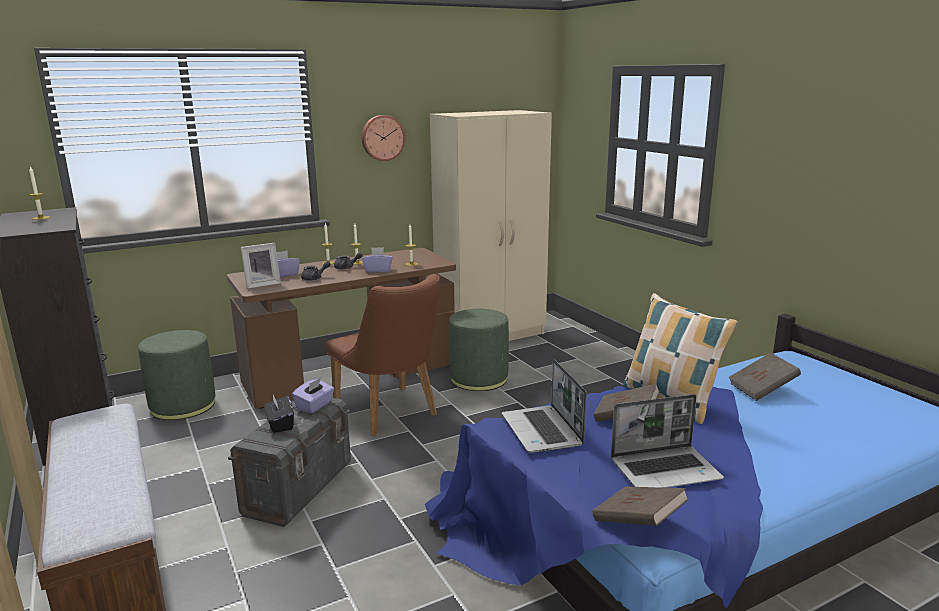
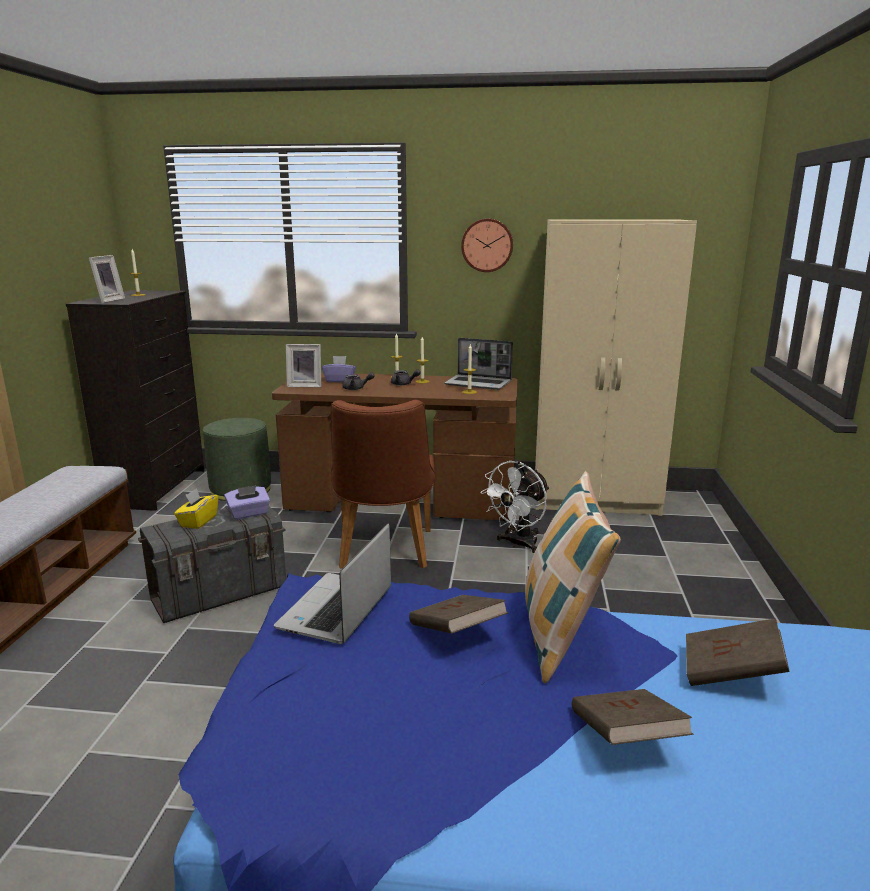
camera: 35 degrees right, 0 degrees up
black tissue box [264,395,294,433] -> yellow tissue box [174,488,218,529]
purple tissue box [362,247,393,272] -> none
green ottoman [449,309,509,391] -> white fan [480,461,549,553]
brown book [593,486,689,526] -> brown book moved to [572,689,693,745]
laptop [611,394,724,488] -> laptop moved to [444,338,513,390]
none -> picture frame [89,255,125,303]

